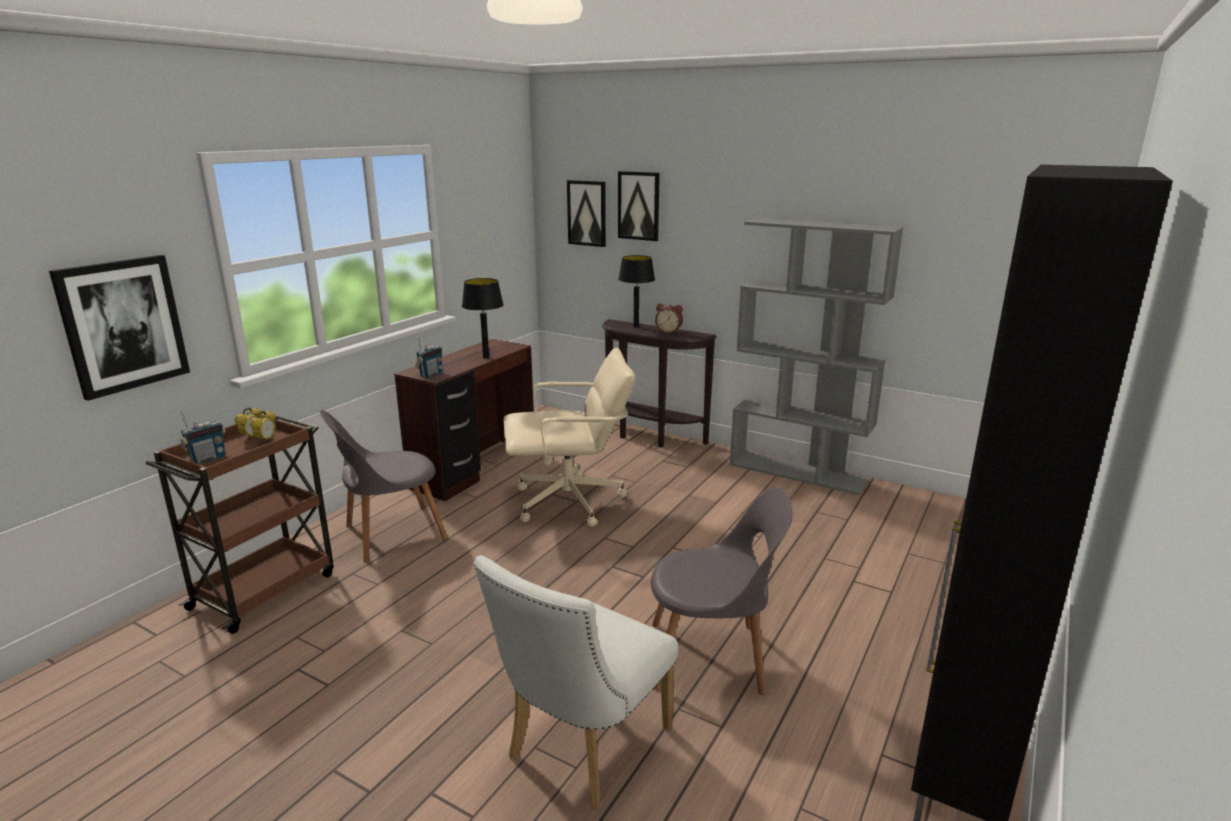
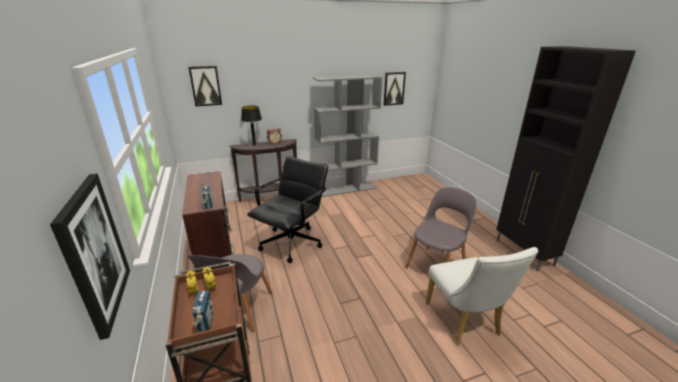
camera: 50 degrees left, 5 degrees up
black table lamp [462,278,504,359] -> none
beige office chair [503,348,636,527] -> black office chair [247,156,328,263]
picture [618,171,660,241] -> picture moved to [384,72,406,106]

